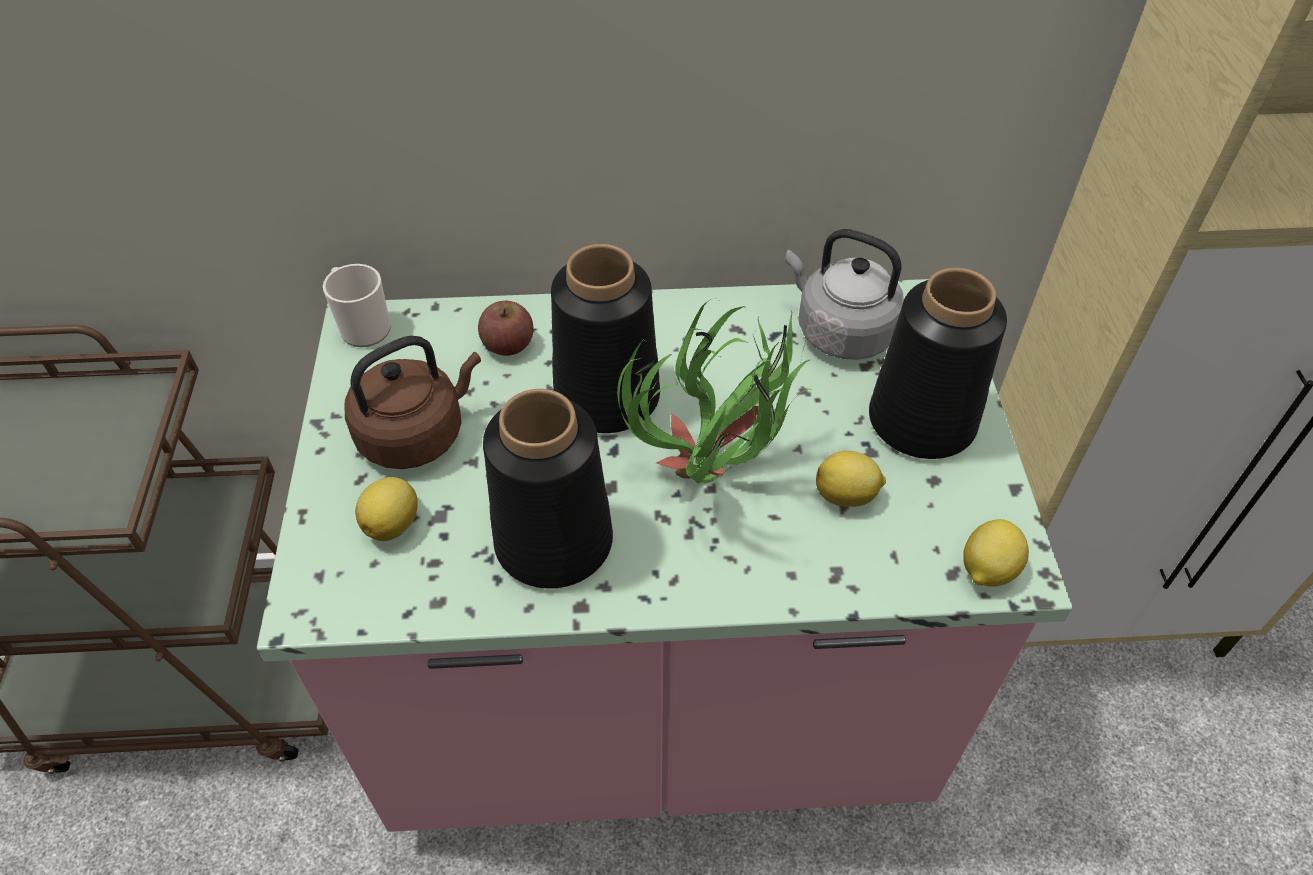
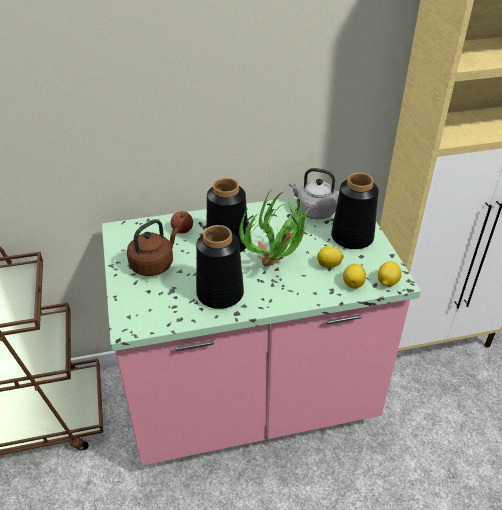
camera: 10 degrees left, 10 degrees down
mug [323,264,391,347] -> none
lemon [355,477,418,541] -> lemon moved to [343,264,366,289]

